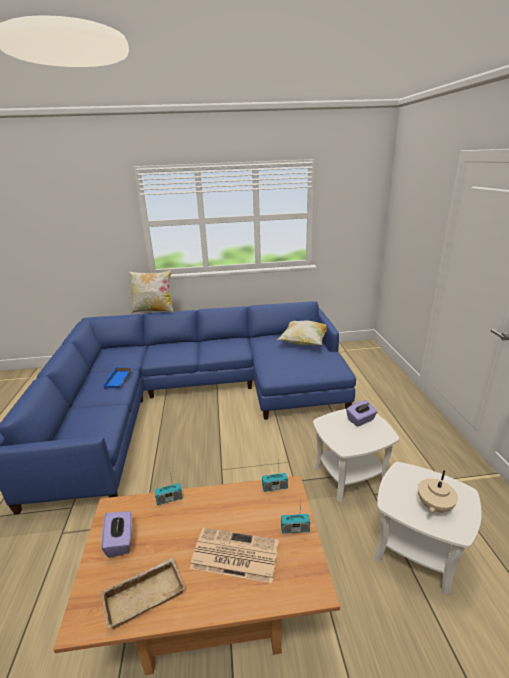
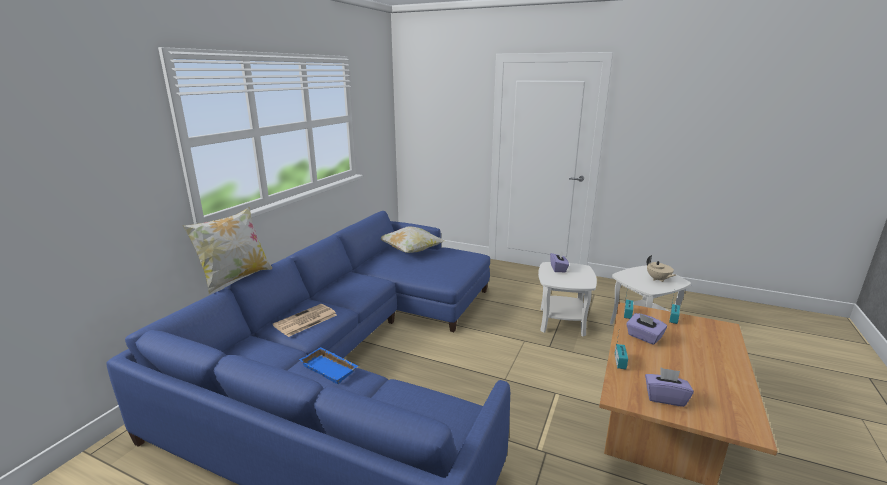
camera: 60 degrees left, 5 degrees down
beige tray [101,558,185,629] -> none
newspaper [190,528,279,583] -> newspaper moved to [273,304,337,337]
none -> purple tissue box [626,313,667,345]

